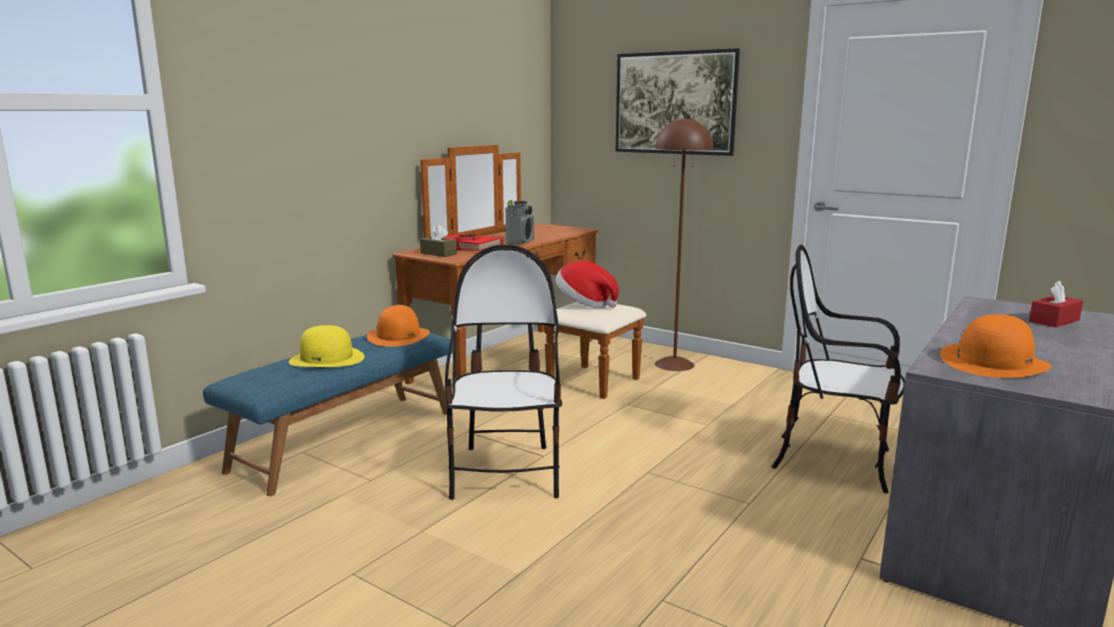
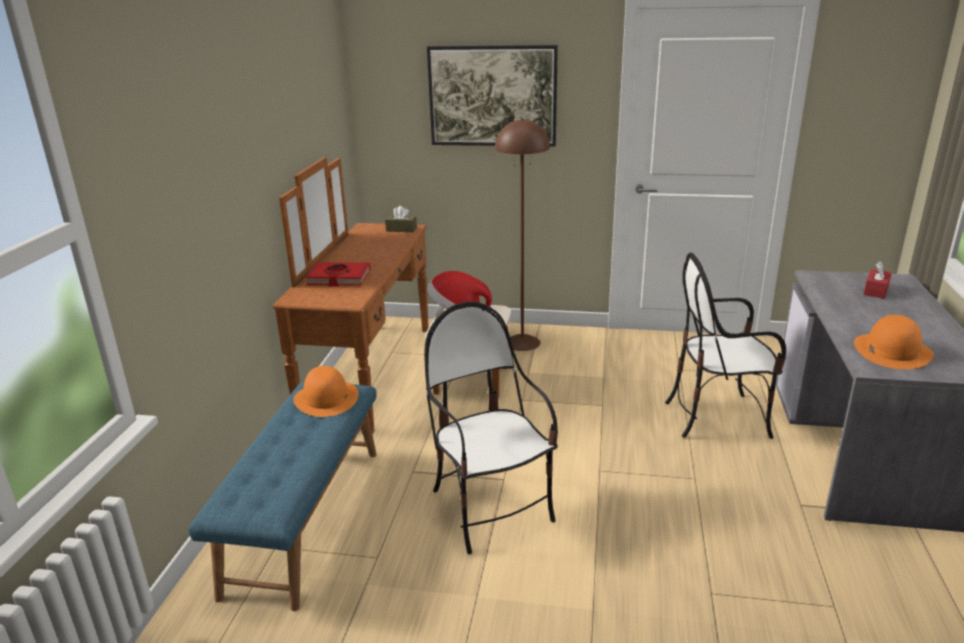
camera: 25 degrees left, 10 degrees up
yellow hat [289,325,365,367] -> none
brown tissue box [420,225,457,257] -> brown tissue box moved to [385,206,417,232]
radio [505,200,534,245] -> none

